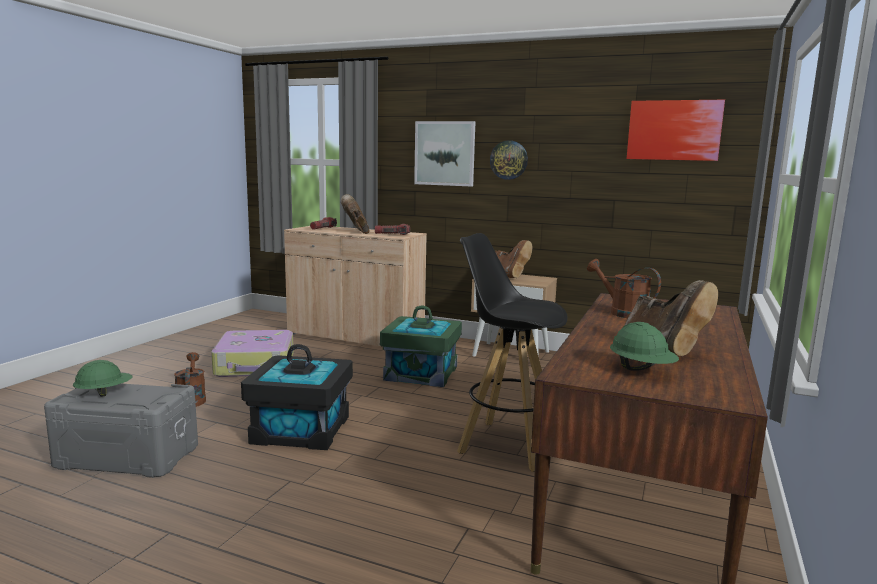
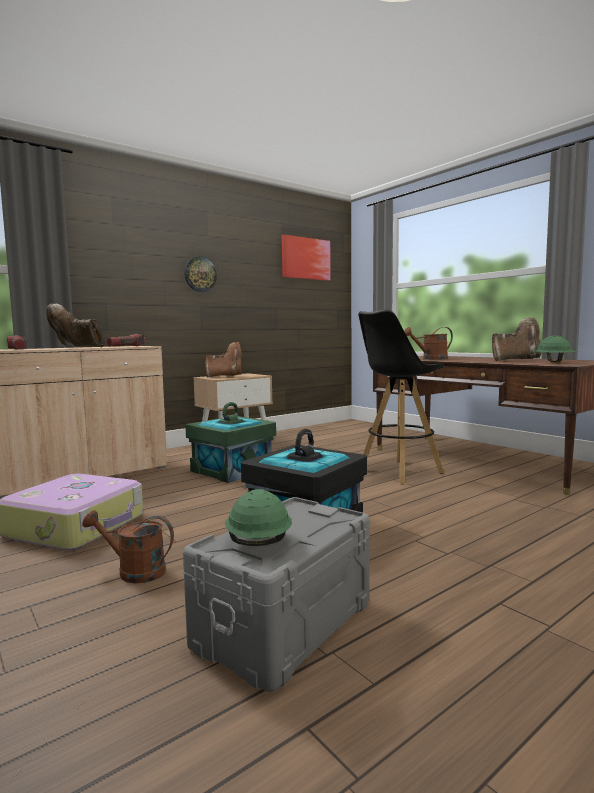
camera: 60 degrees left, 5 degrees down
picture [414,121,476,187] -> none

